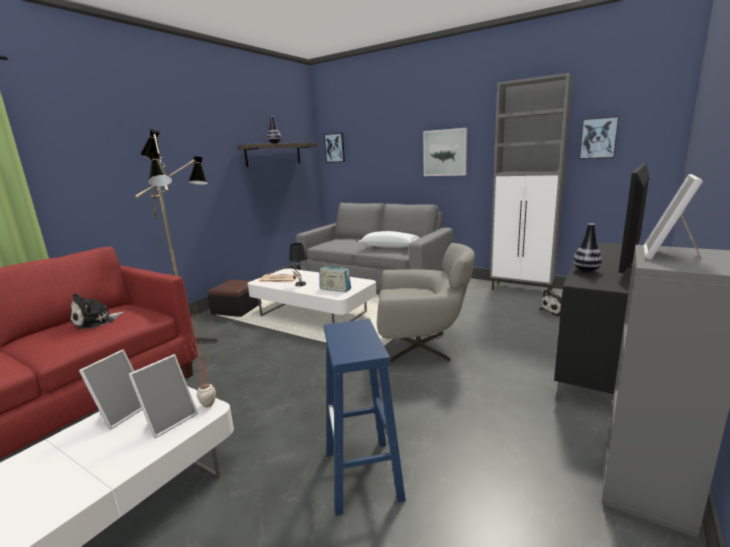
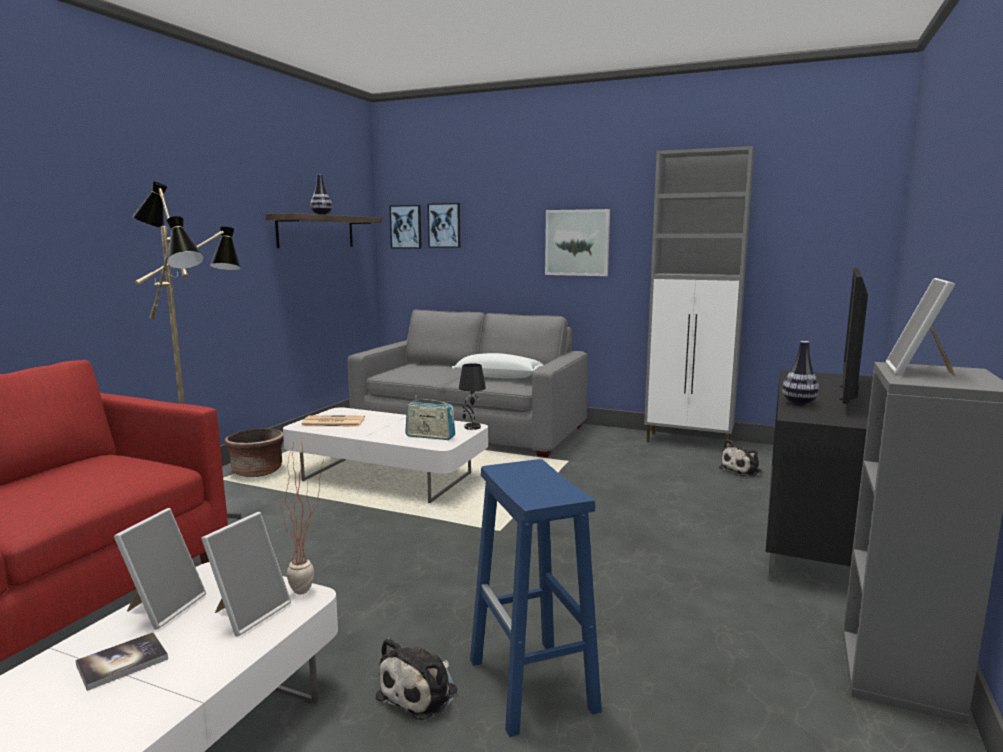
camera: 10 degrees left, 5 degrees down
plush toy [71,293,125,329] -> plush toy moved to [376,637,457,720]
ottoman [208,280,261,317] -> brown planter [225,428,284,477]
black table lamp [289,243,307,286] -> black table lamp moved to [459,363,486,430]
grey armchair [377,243,475,363] -> none
picture [579,116,619,159] -> picture moved to [428,203,460,248]
none -> book [75,632,168,691]

